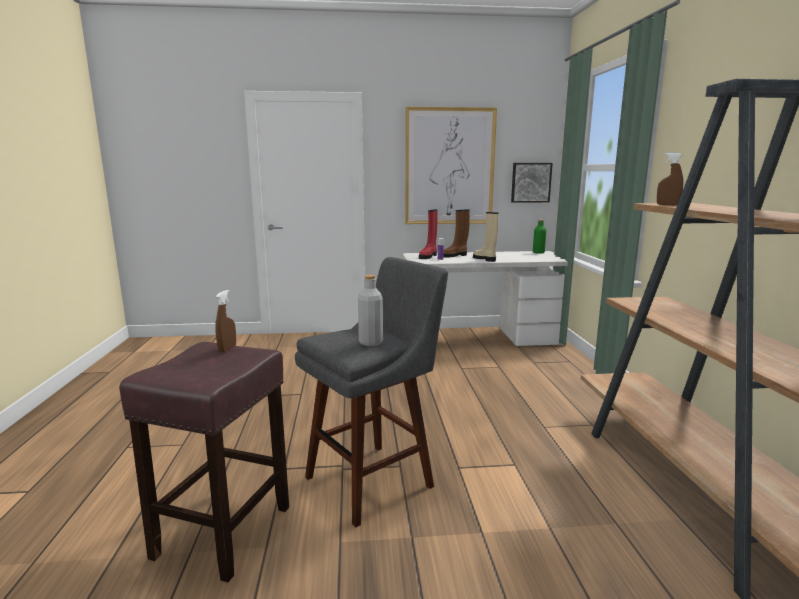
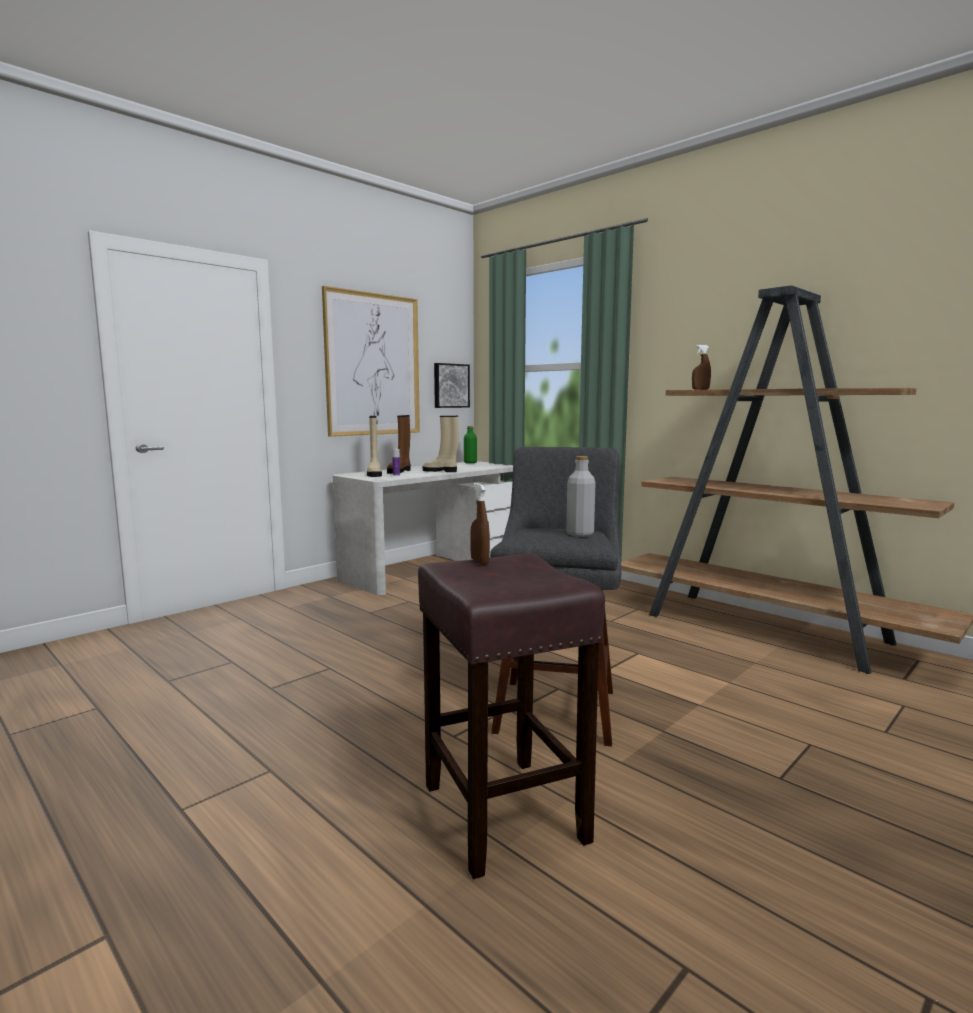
camera: 40 degrees left, 5 degrees down
red boot [419,209,437,259] -> beige boot [367,416,382,477]

